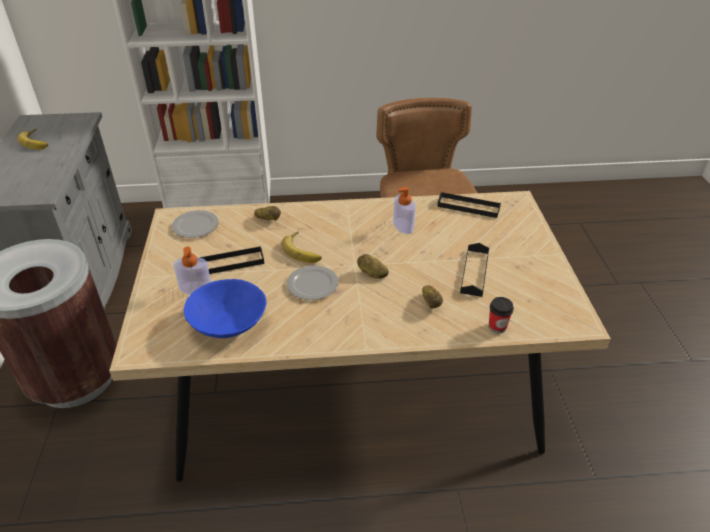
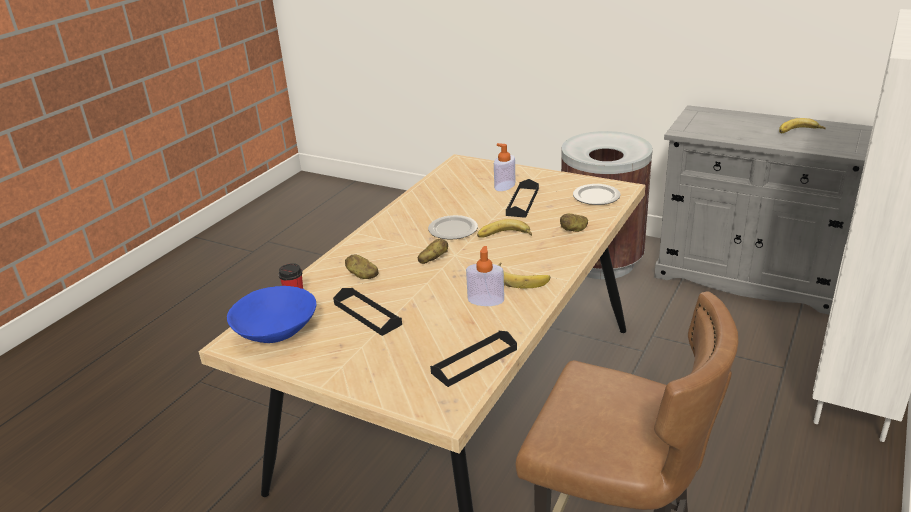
camera: 125 degrees right, 10 degrees down
blue bowl [184,279,267,338] -> blue bowl moved to [227,286,316,343]
none -> banana [498,263,550,289]

